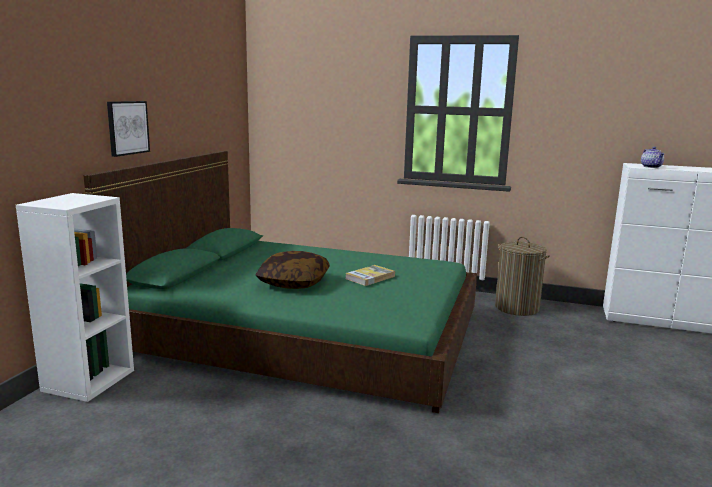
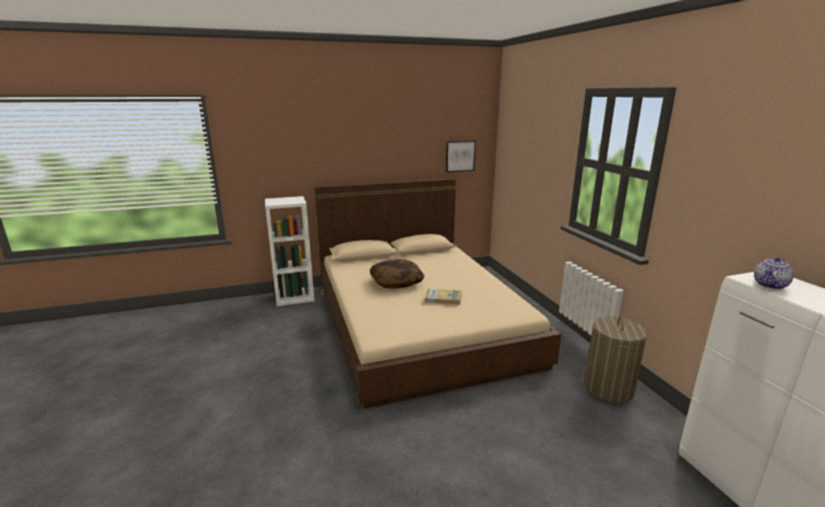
camera: 55 degrees right, 5 degrees up
green bed [83,151,477,413] -> beige bed [314,178,561,408]
picture [107,101,150,157] -> picture moved to [446,141,476,172]

